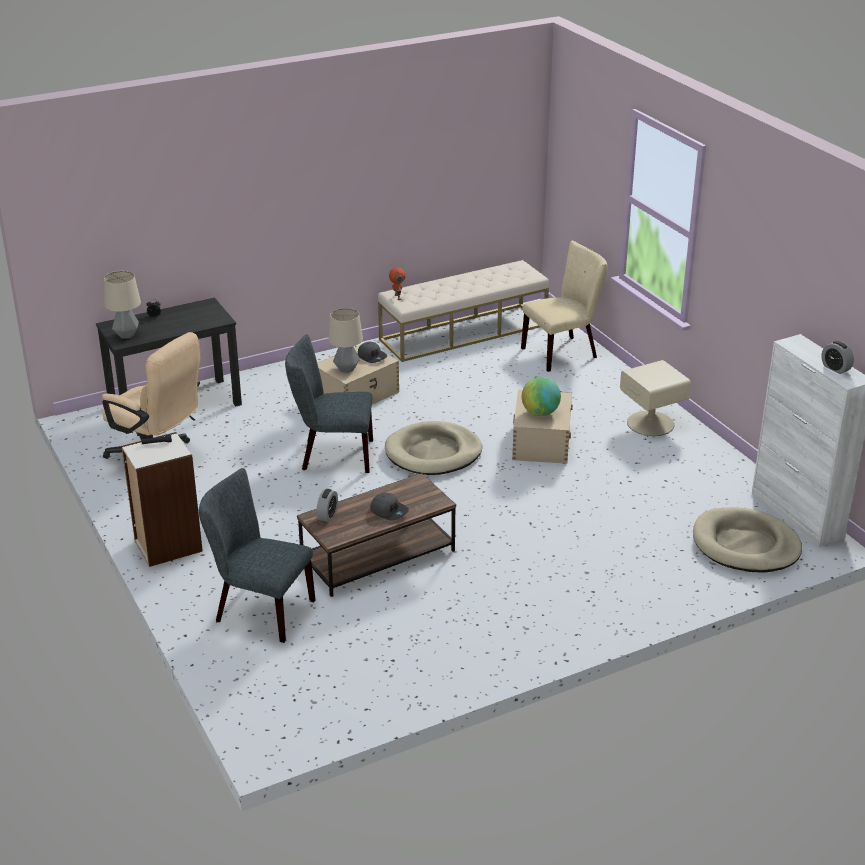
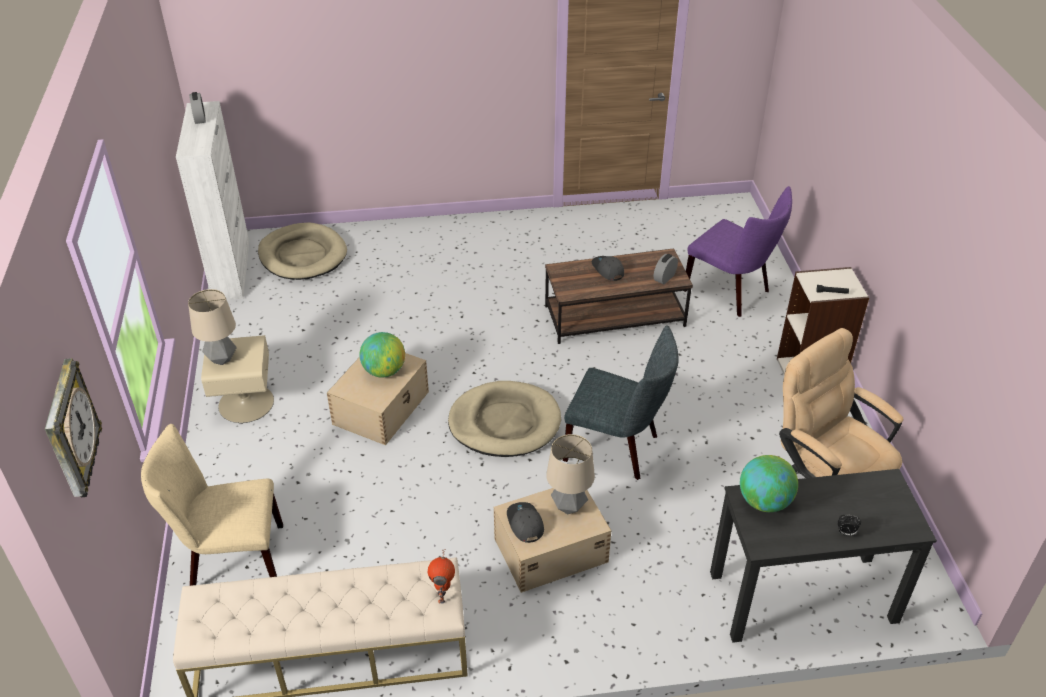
camera: 160 degrees left, 10 degrees up
table lamp [104,271,141,339] -> table lamp moved to [188,289,237,365]
grey chair [199,468,316,643] -> purple chair [684,186,792,317]
none -> wall clock [45,359,102,497]
none -> globe [740,455,798,512]

